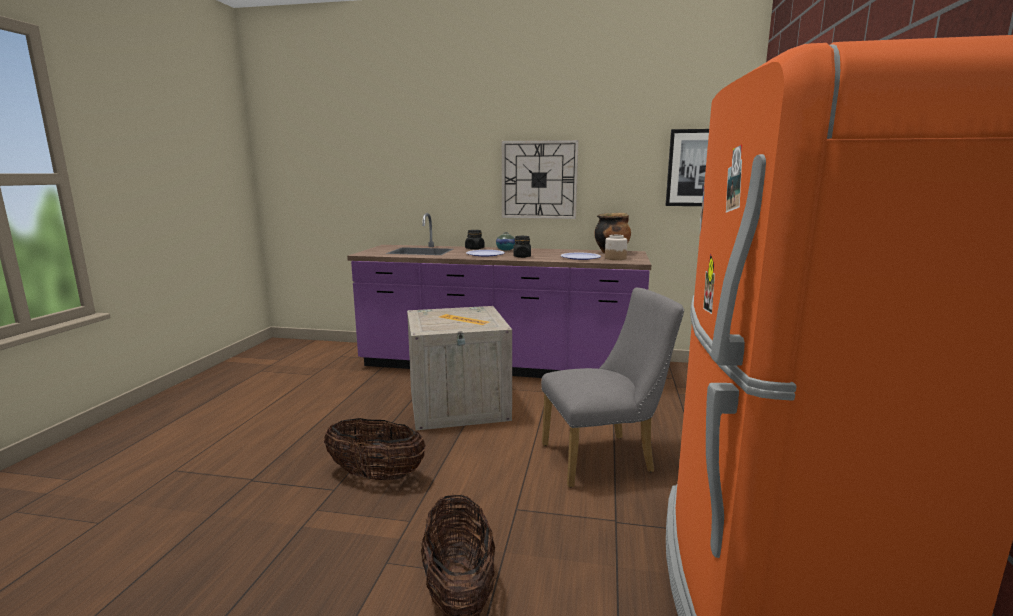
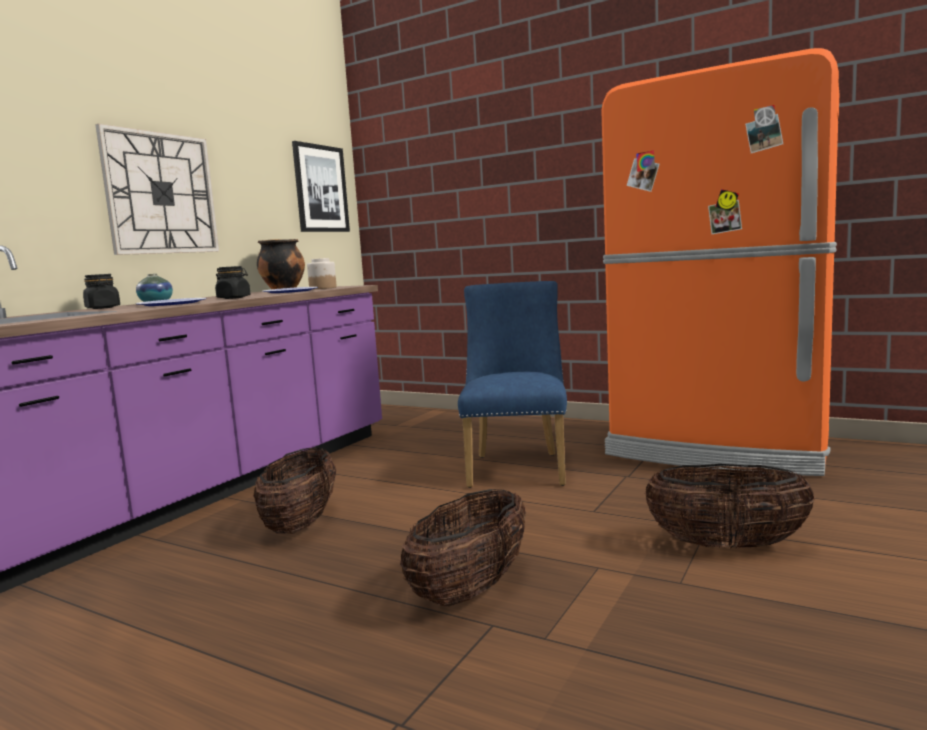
camera: 70 degrees left, 5 degrees down
crate [407,306,512,430] -> basket [253,448,336,534]
grey chair [541,288,684,487] -> blue chair [458,281,567,488]

